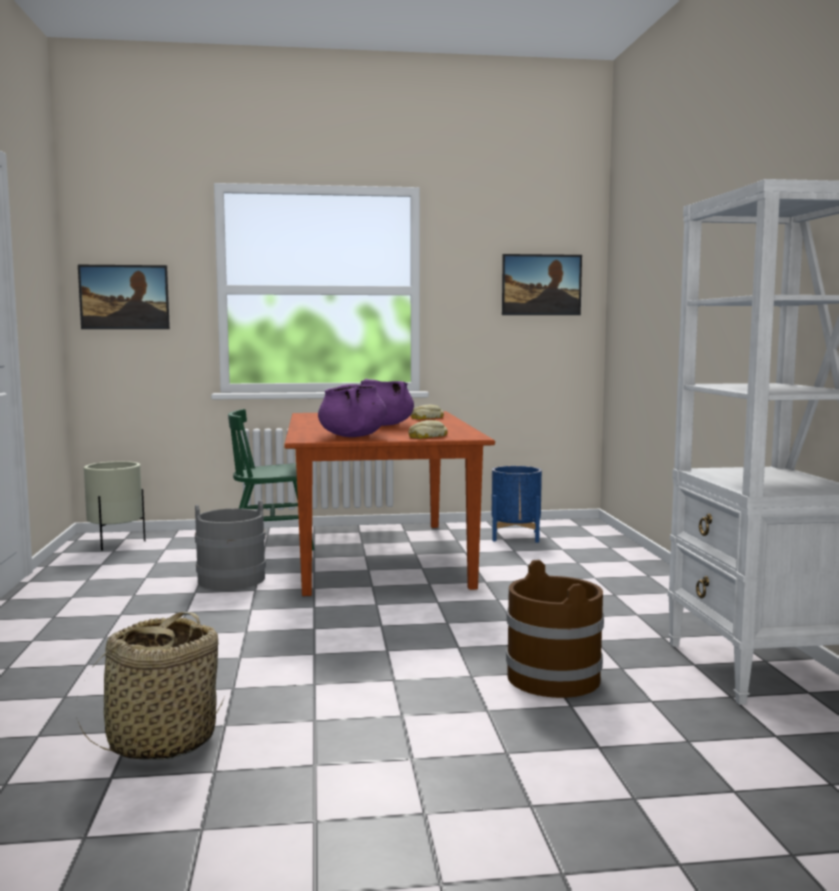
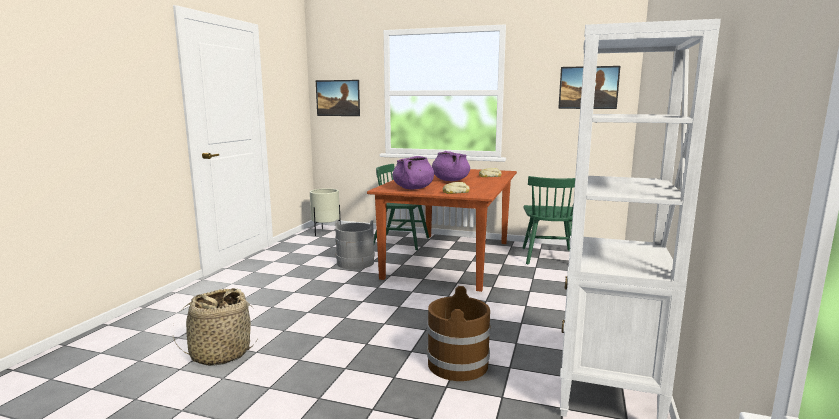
camera: 25 degrees right, 5 degrees up
blue planter [491,466,542,543] -> green chair [522,176,575,264]

